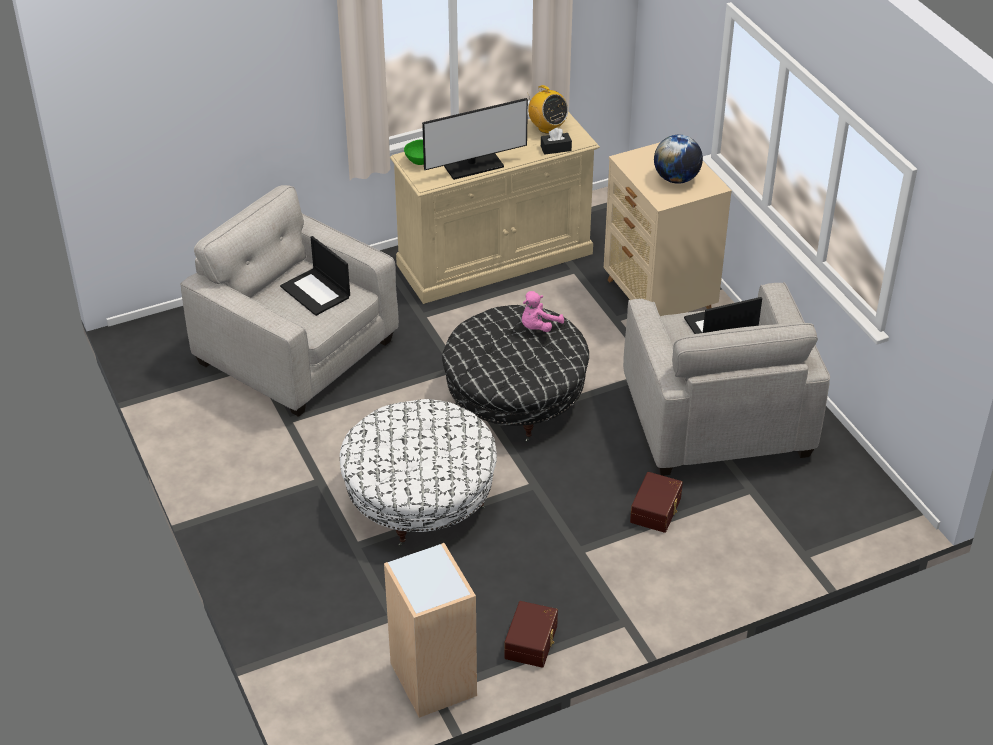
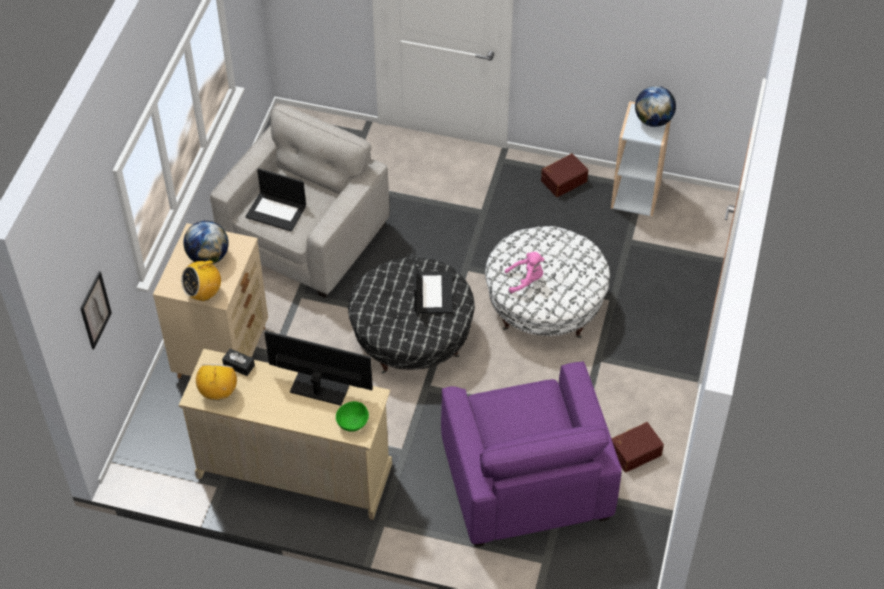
camera: 140 degrees left, 10 degrees up
grey armchair [180,185,399,417] -> purple armchair [441,361,622,547]
laptop [280,236,350,316] -> laptop moved to [414,250,453,314]
pink plush toy [522,291,564,332] -> pink plush toy moved to [505,252,544,293]
brown storage box [630,472,683,533] -> brown storage box moved to [611,422,664,473]
none -> picture [80,271,112,349]
none -> radio [181,254,221,301]
none -> globe [635,86,676,127]

